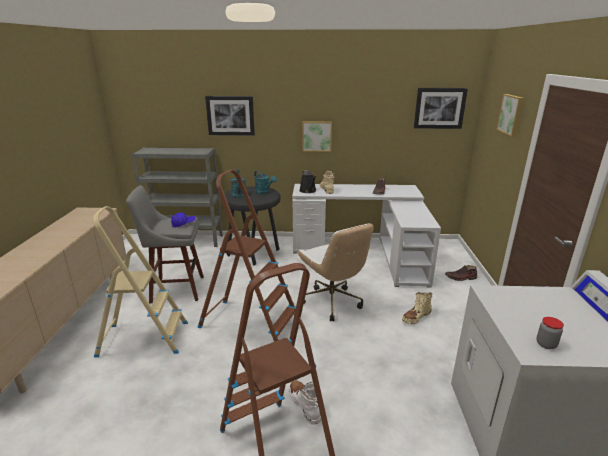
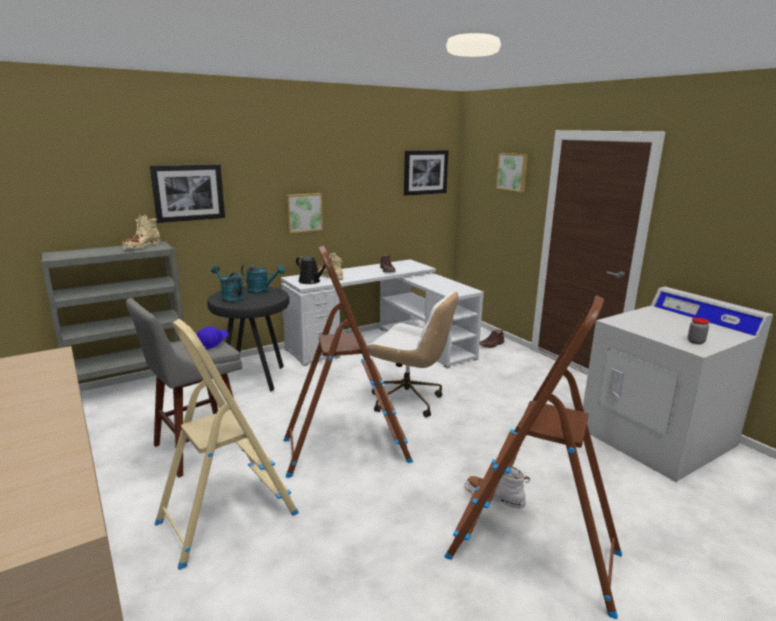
camera: 35 degrees left, 5 degrees down
beige boot [402,292,433,324] -> beige boot moved to [122,214,161,249]

